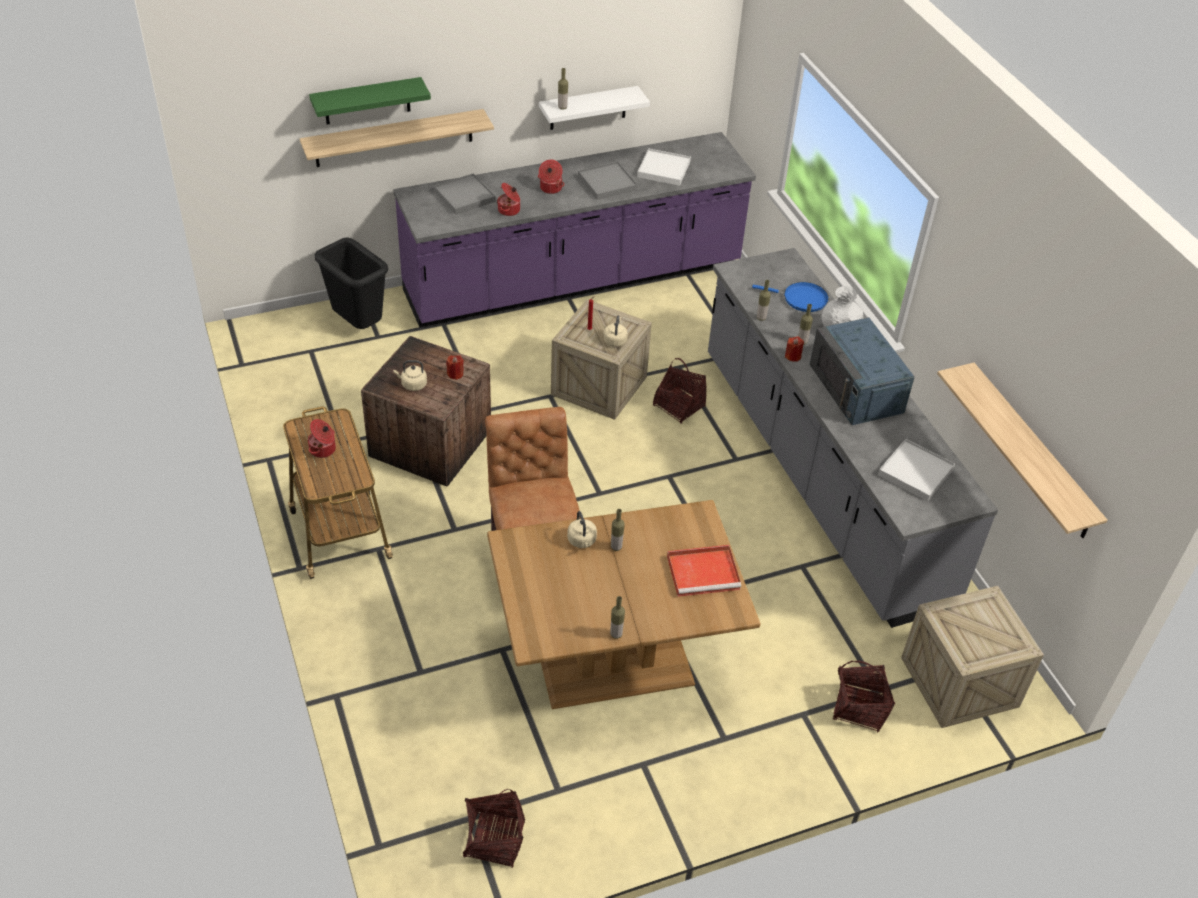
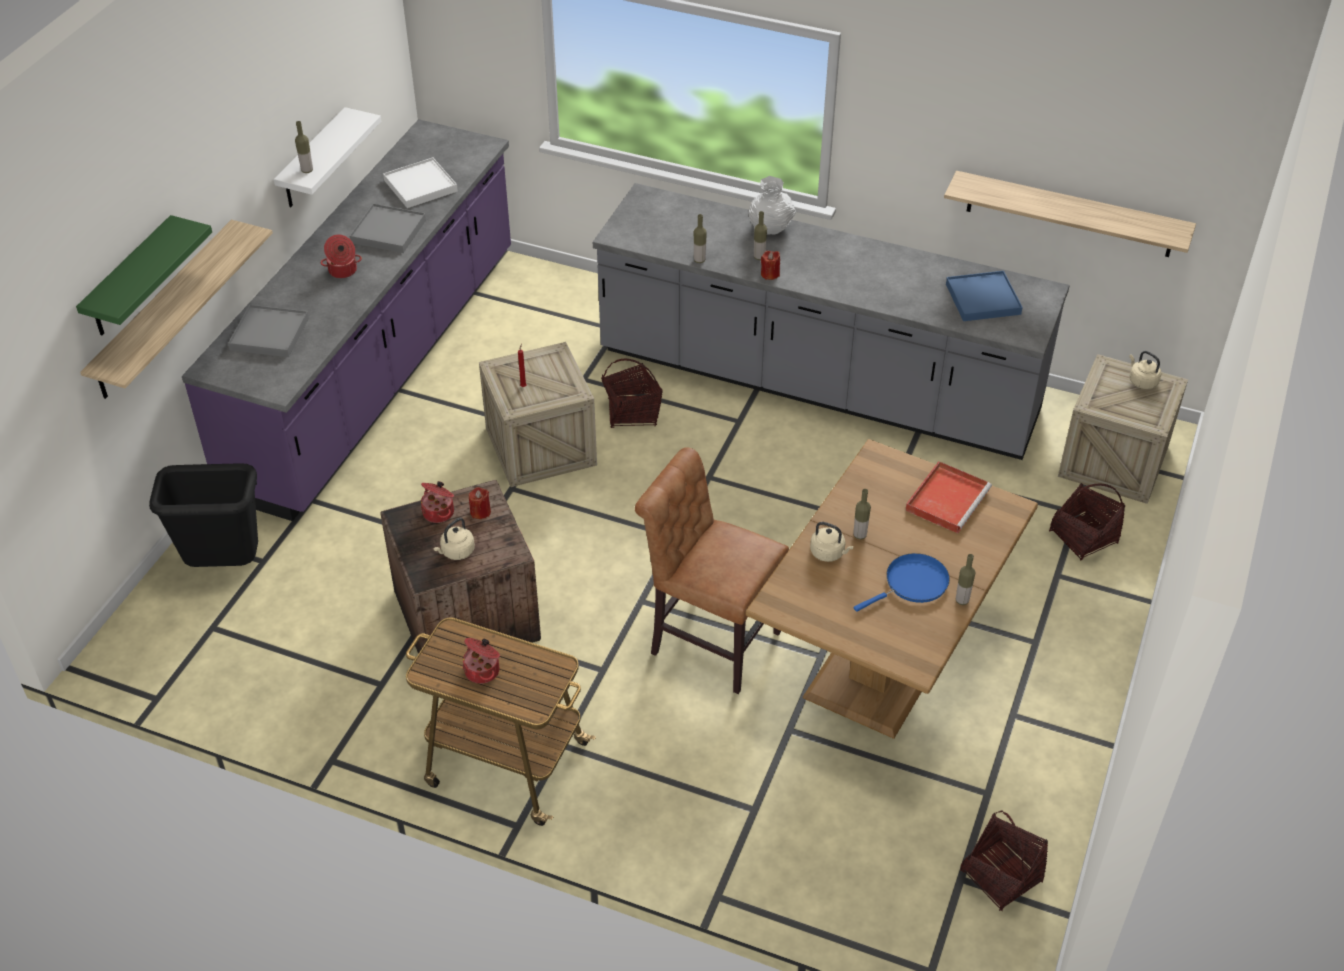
camera: 45 degrees left, 0 degrees up
cooking pot [497,183,520,216] -> cooking pot moved to [421,481,454,523]
beige kettle [603,315,628,347] -> beige kettle moved to [1129,351,1162,389]
blue frying pan [752,282,829,312] -> blue frying pan moved to [854,553,950,612]
blue microwave [810,318,914,425] -> none
white tray [878,439,955,501] -> blue tray [946,271,1023,321]

